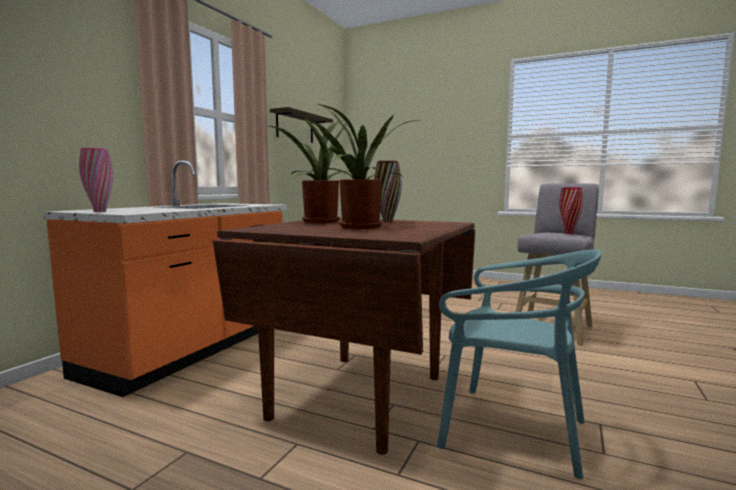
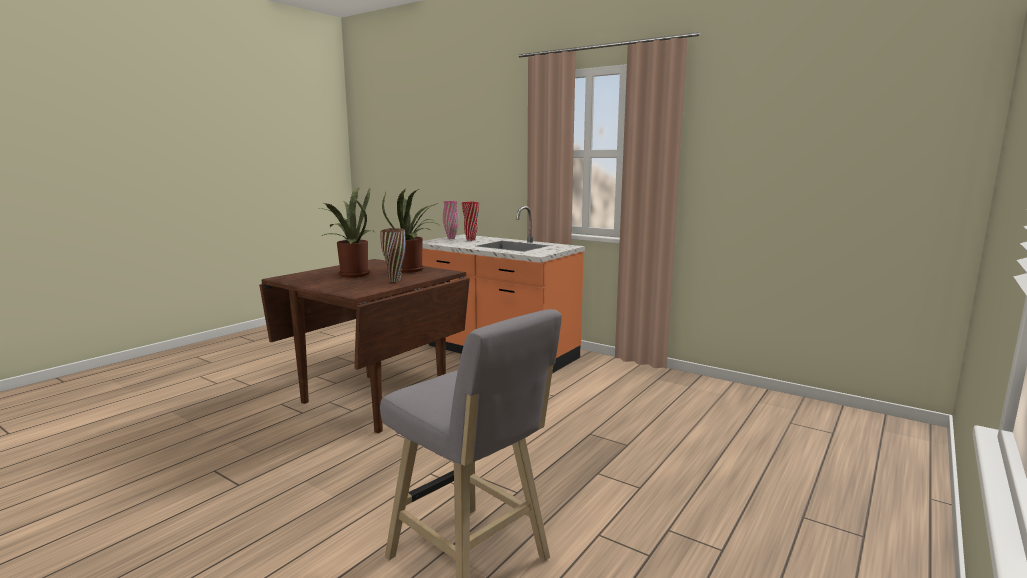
camera: 100 degrees right, 5 degrees up
shelf [270,107,333,143] -> none
turquoise chair [437,250,602,479] -> none
red vase [559,188,583,234] -> red vase moved to [462,202,479,241]

